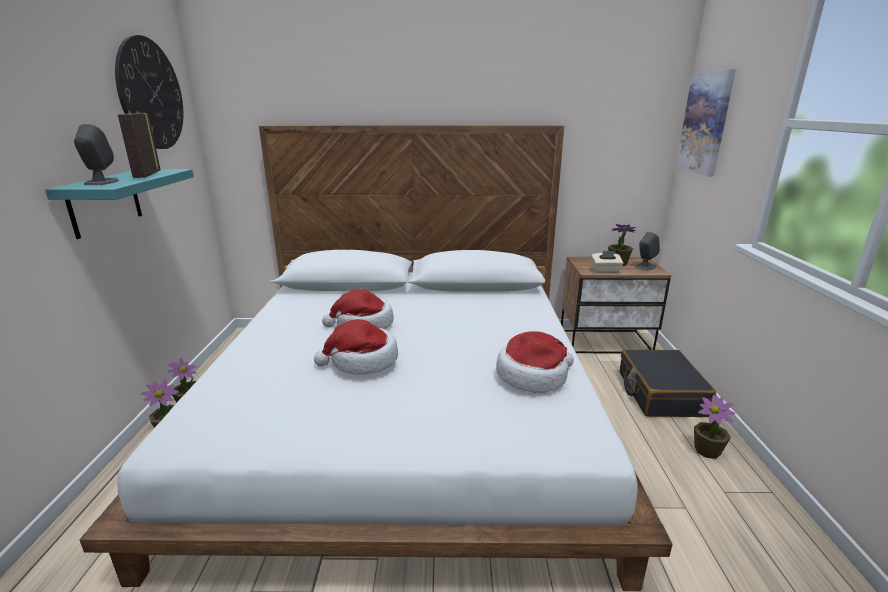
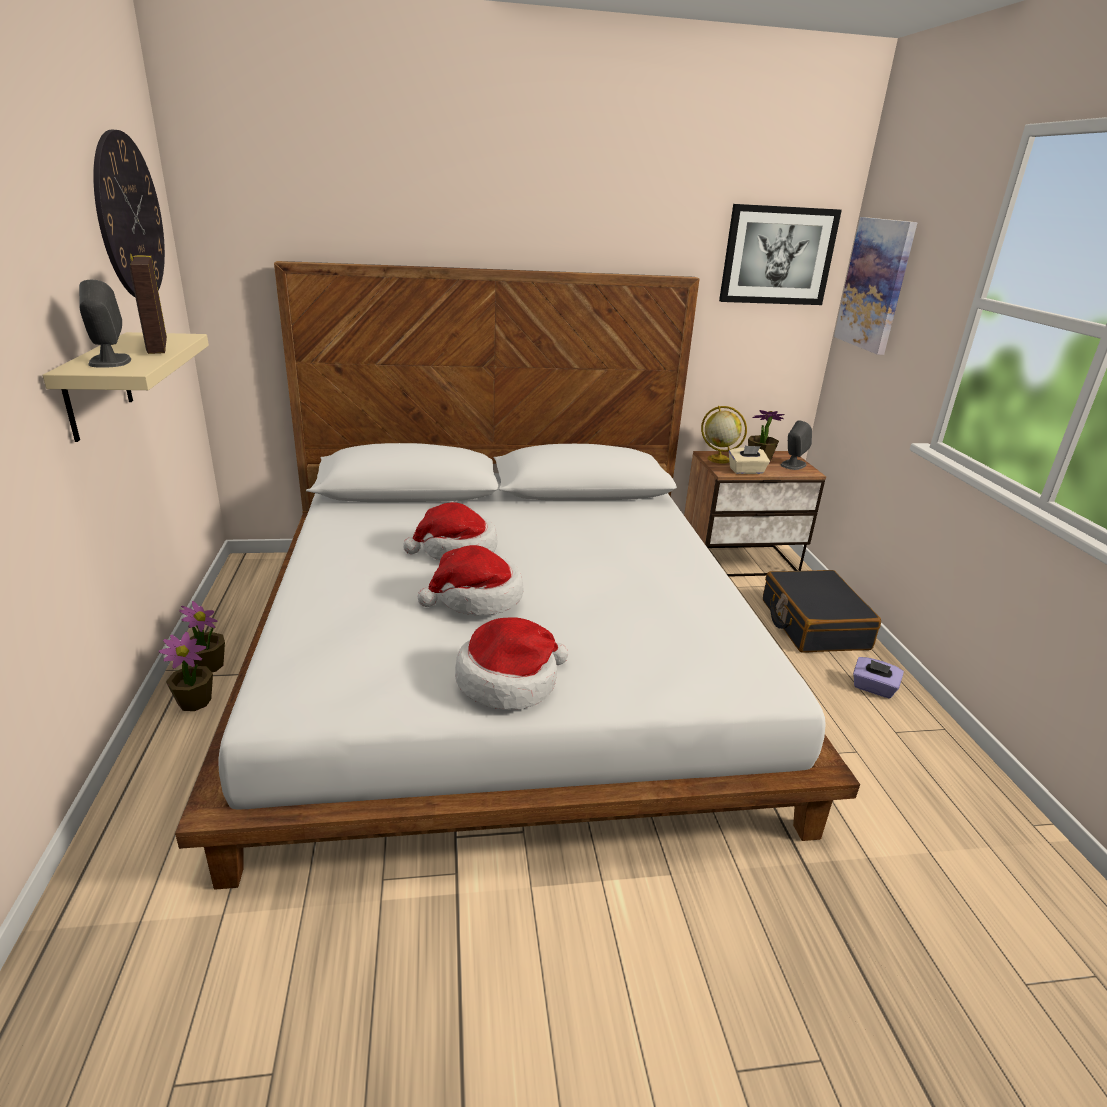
camera: 10 degrees left, 5 degrees up
turquoise shelf [45,169,194,239] -> beige shelf [43,332,209,442]
hat [496,331,574,393] -> hat moved to [455,617,568,710]
potted plant [694,395,735,459] -> purple tissue box [853,657,904,699]
none -> globe [701,406,747,464]
none -> picture [719,204,842,305]

